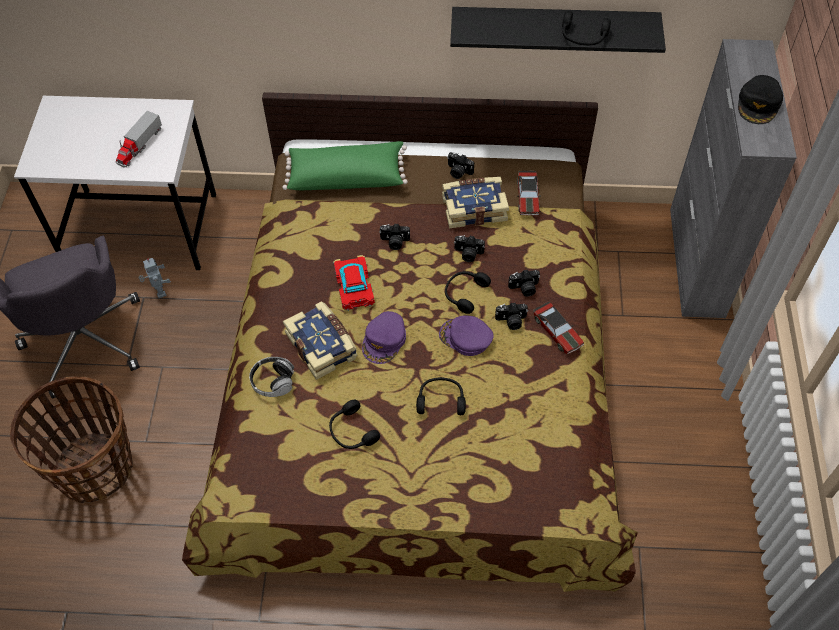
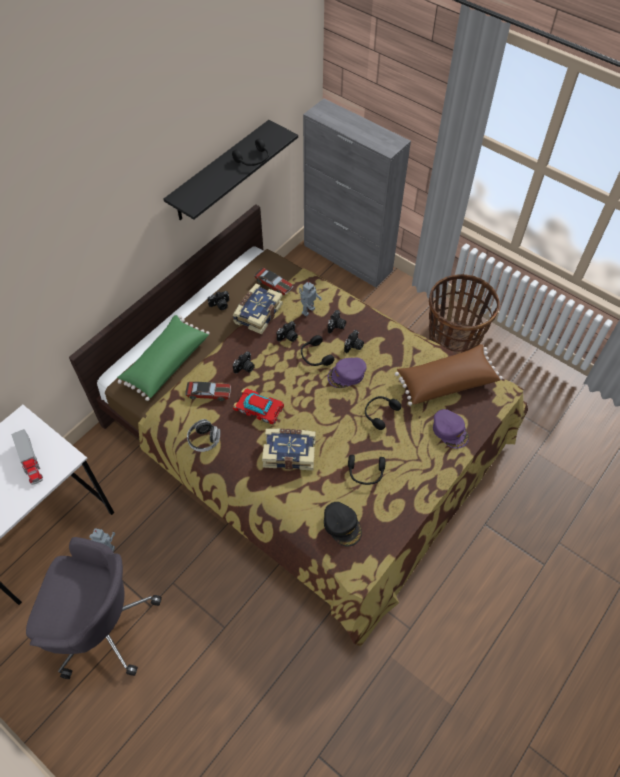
camera: 55 degrees left, 0 degrees up
basket [10,377,133,503] -> basket moved to [429,274,500,354]
headphones [249,357,294,397] -> headphones moved to [187,419,221,452]
purple cap [362,311,406,364] -> purple cap moved to [433,409,469,449]
toy car [533,301,584,354] -> toy car moved to [185,381,231,401]
black cap [738,75,783,124] -> black cap moved to [324,502,362,547]
none -> toy robot [299,281,322,317]
none -> brown pillow [395,344,503,406]

